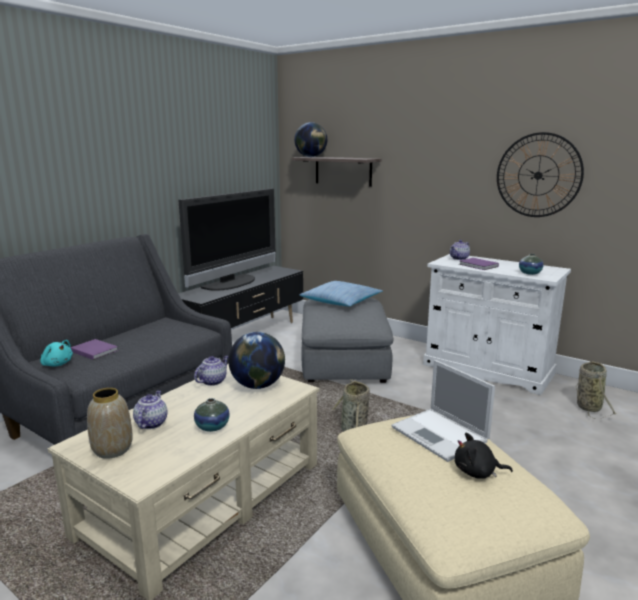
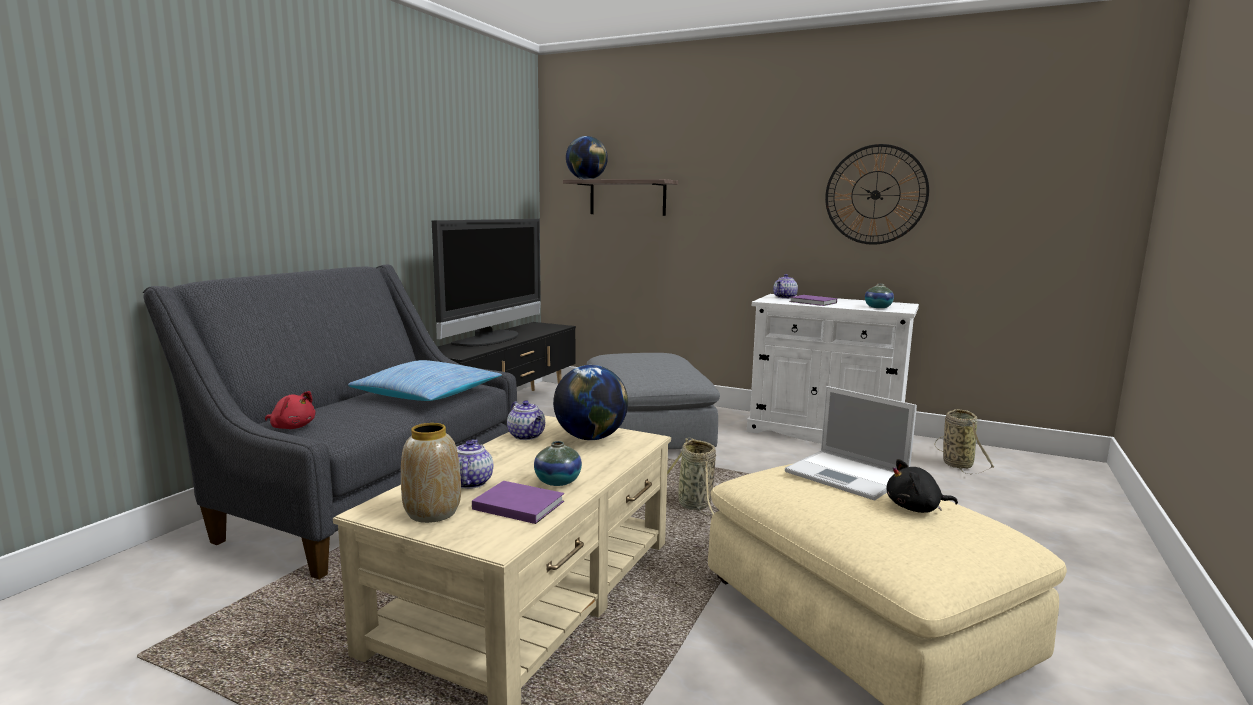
camera: 10 degrees left, 5 degrees down
turquoise plush toy [40,340,73,367] -> red plush toy [265,391,315,429]
purple book [71,339,118,360] -> purple book moved to [472,481,564,524]
teapot [194,355,229,386] -> teapot turned 120 degrees clockwise [507,400,545,440]
pillow [300,281,383,306] -> pillow moved to [348,360,502,401]

